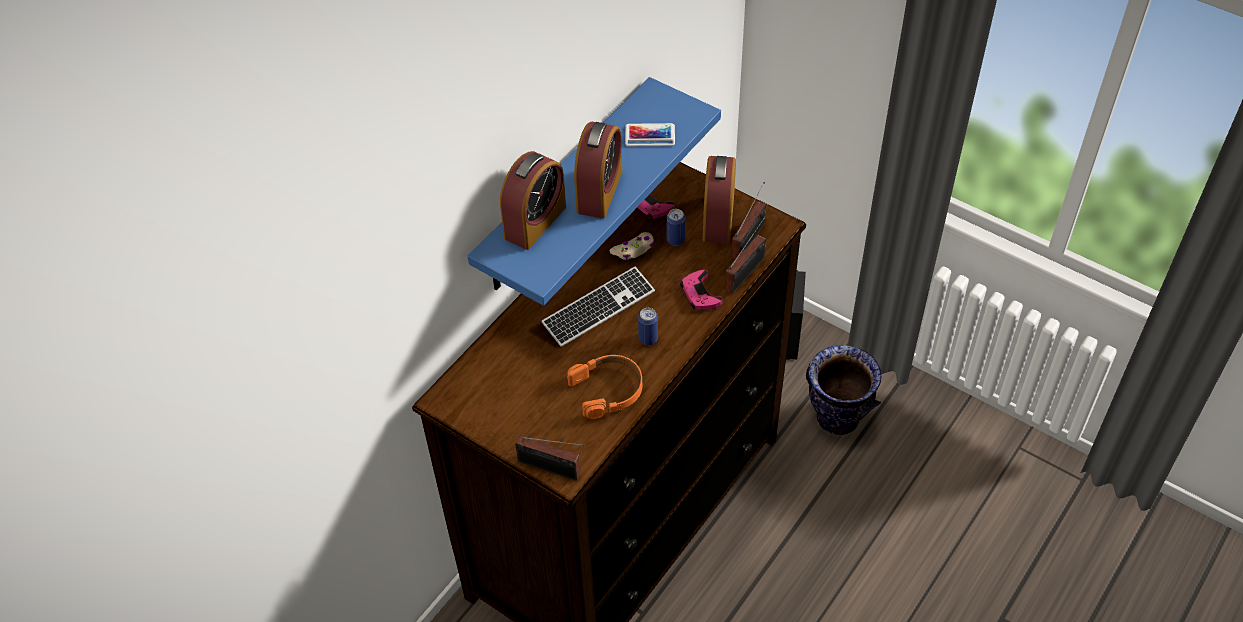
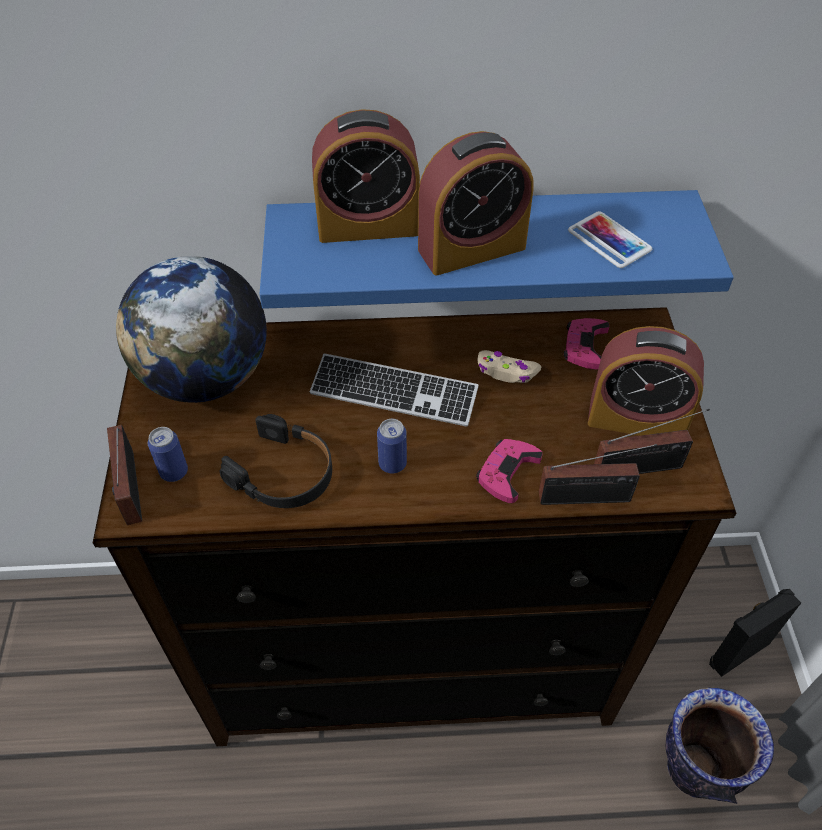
camera: 50 degrees right, 0 degrees up
orange headphones [567,355,642,419] -> black headphones [219,414,332,508]
can [667,209,685,246] -> can moved to [148,427,188,482]
alarm clock [703,156,736,243] -> alarm clock turned 135 degrees counterclockwise [588,326,704,436]
none -> globe [116,256,267,403]

